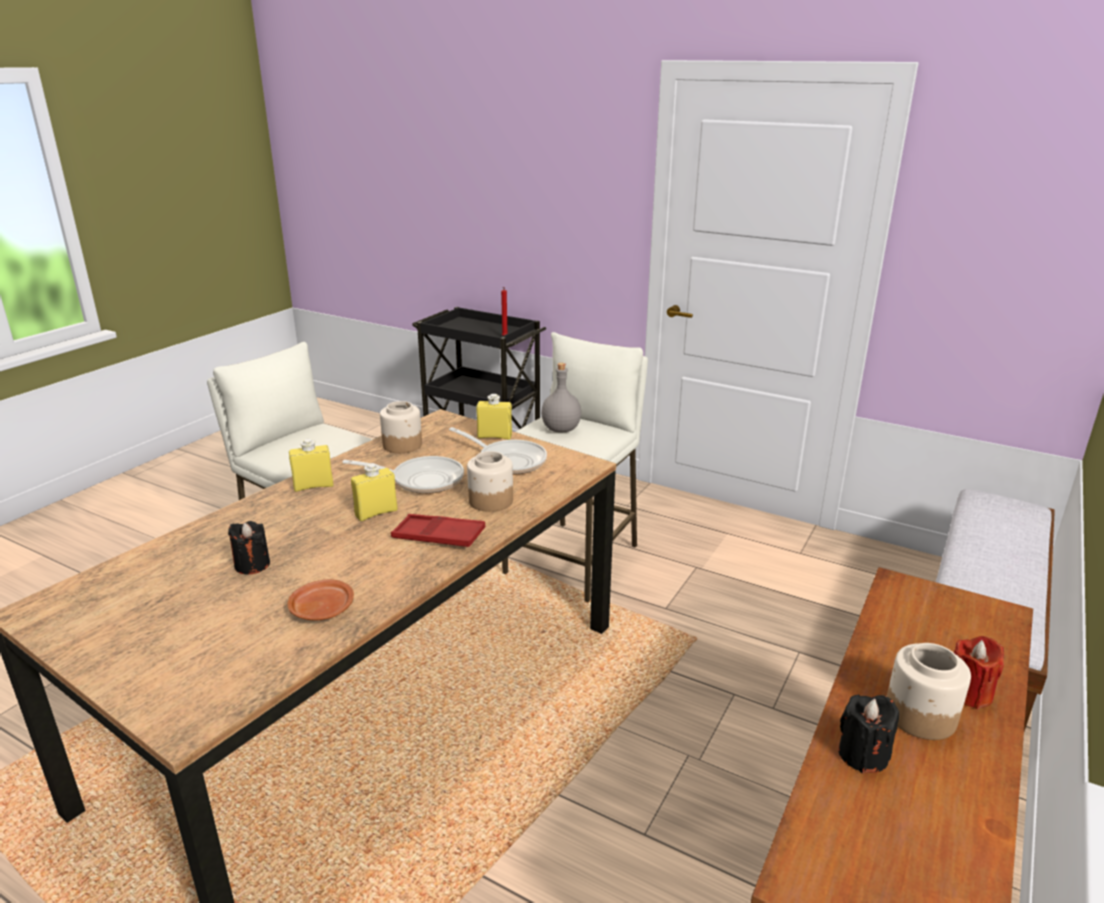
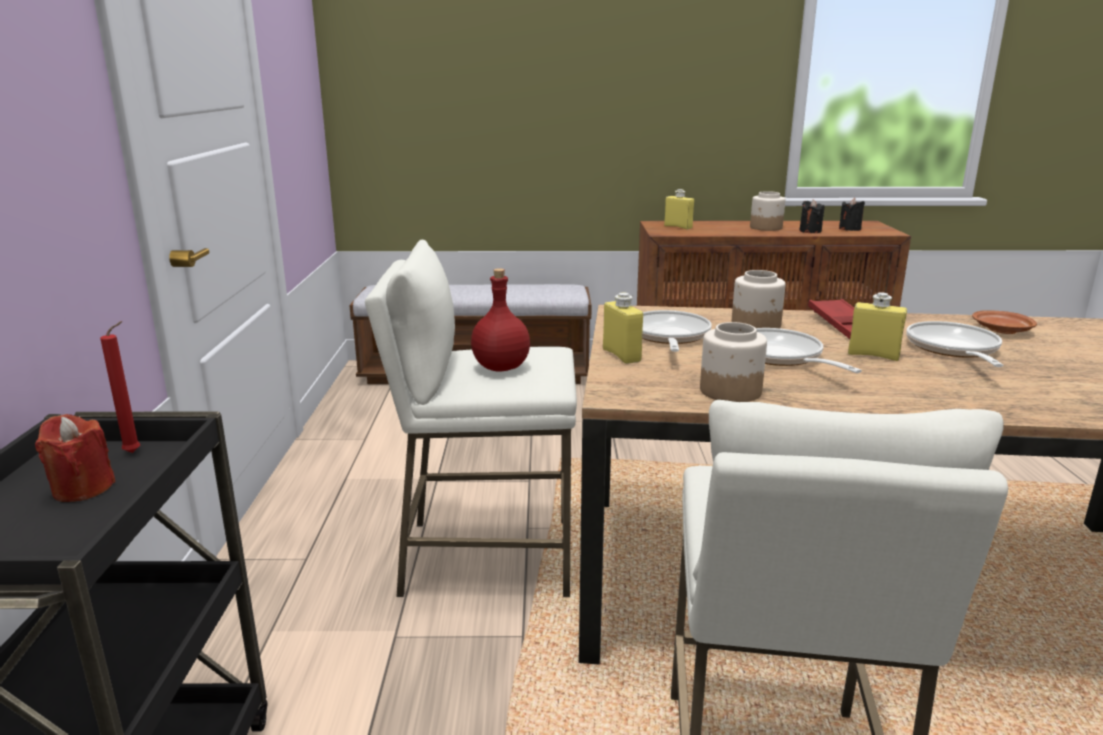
camera: 120 degrees left, 5 degrees down
black candle [228,521,270,574] -> black candle moved to [839,198,865,231]
yellow bottle [289,439,333,492] -> yellow bottle moved to [664,189,694,229]
grey bottle [541,363,581,432] -> red bottle [471,268,530,372]
red candle [954,636,1004,709] -> red candle moved to [35,414,116,502]
none -> frying pan [906,321,1003,367]

